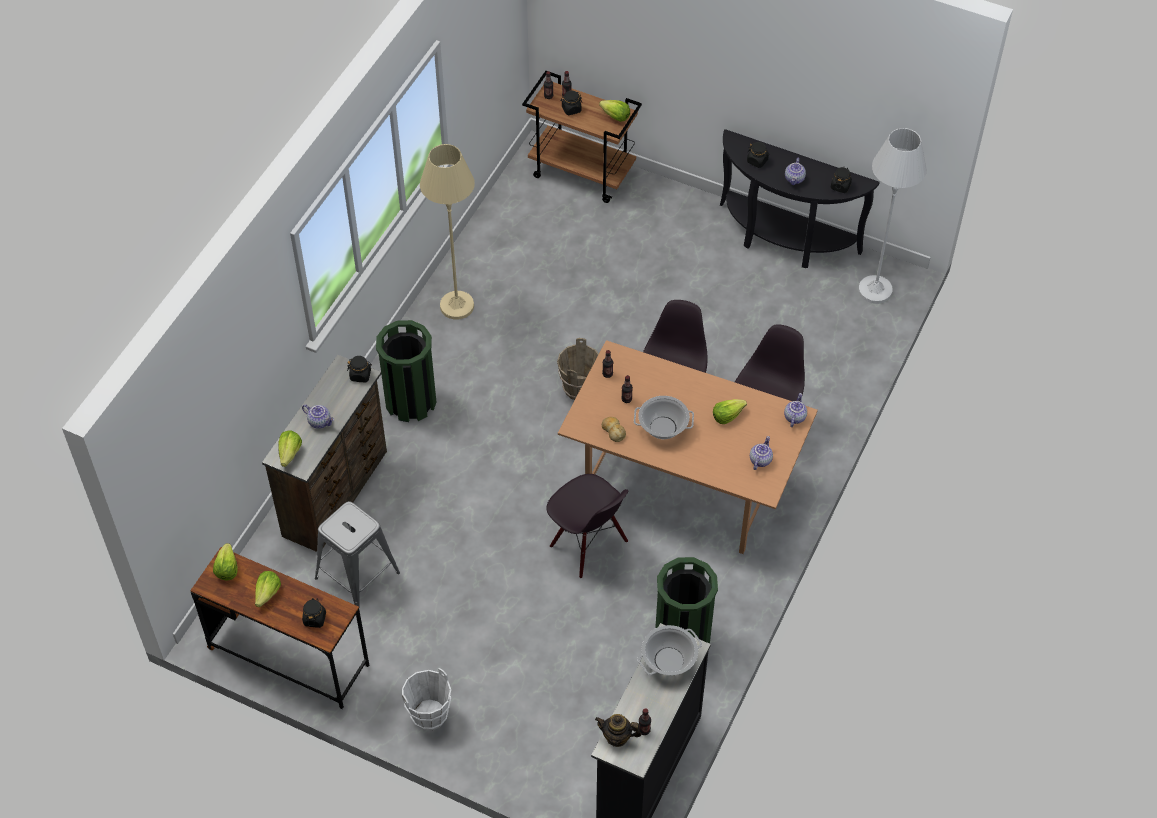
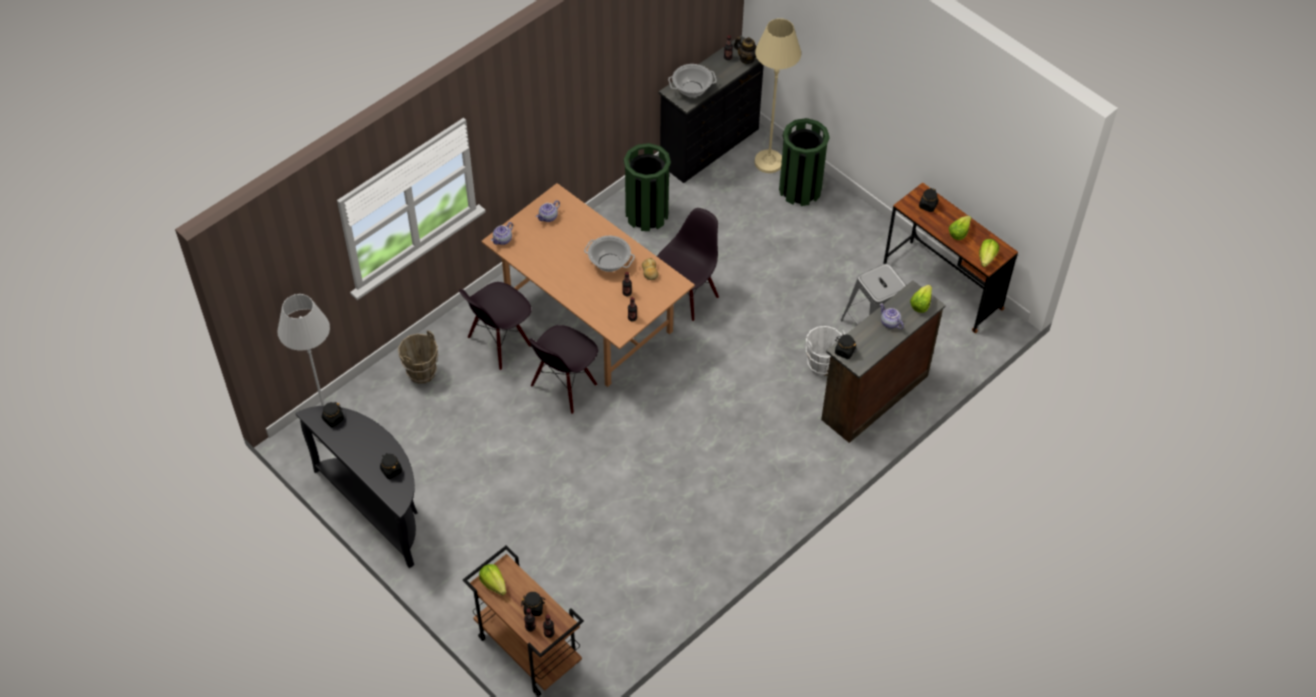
camera: 160 degrees left, 0 degrees up
green trash can [376,320,436,422] -> green trash can moved to [779,118,830,206]
white bucket [402,668,451,731] -> white bucket moved to [806,326,845,376]
beige floor lamp [420,144,475,319] -> beige floor lamp moved to [754,18,801,173]
black chair [546,474,628,578] -> black chair turned 60 degrees clockwise [657,208,719,321]
brown bucket [557,338,599,400] -> brown bucket moved to [398,330,438,384]
lettuce [713,399,747,424] -> none
teapot [785,158,806,185] -> none

